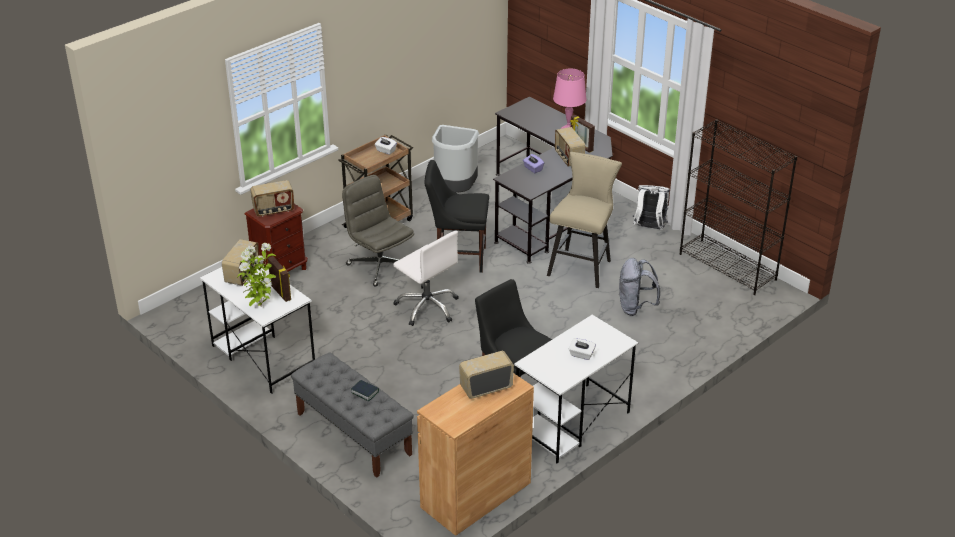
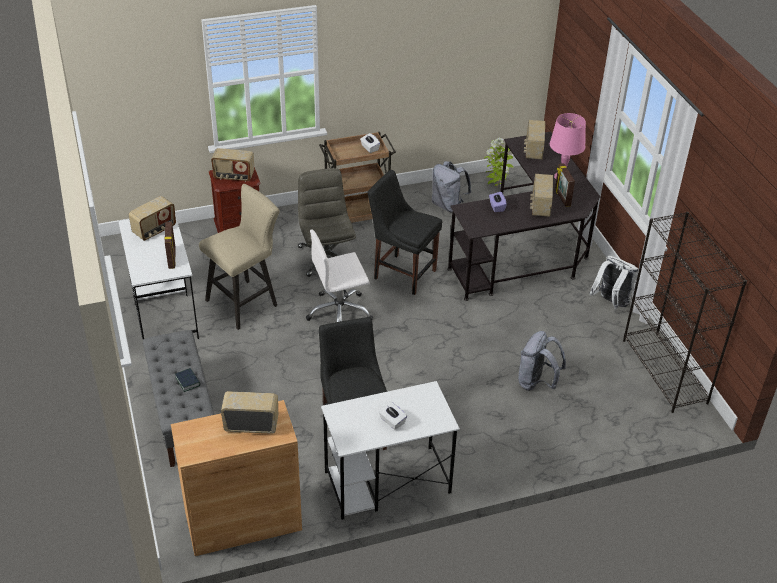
camera: 25 degrees right, 5 degrees up
potted plant [237,243,276,306] -> potted plant moved to [484,137,514,187]
white office chair [393,231,459,326] -> white office chair turned 90 degrees clockwise [306,230,373,322]
grey trash can [432,125,479,193] -> grey backpack [432,161,471,213]
beige stool [547,152,622,288] -> beige stool moved to [199,184,280,330]
none -> radio [524,120,545,159]

